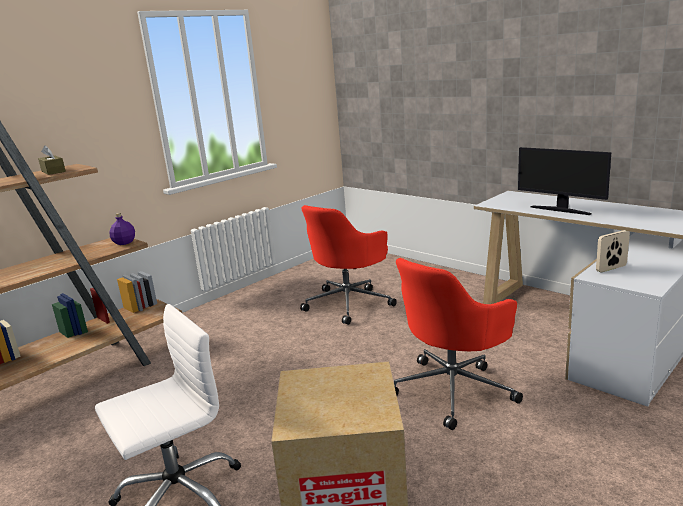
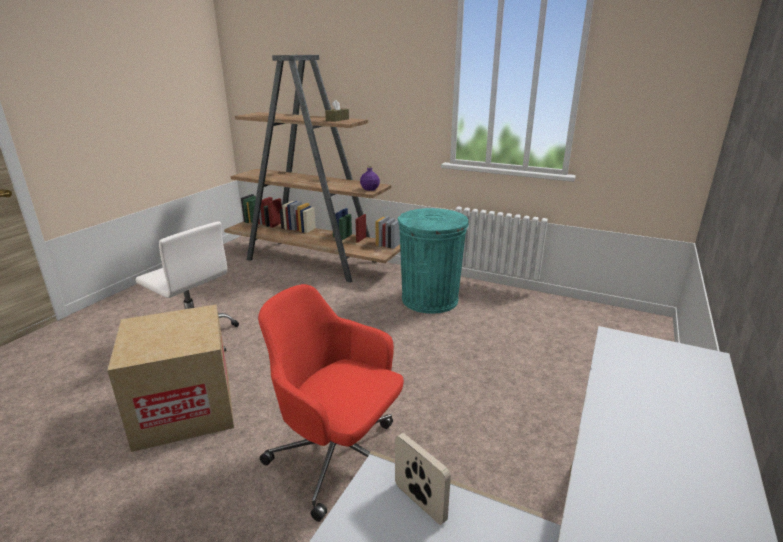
camera: 70 degrees right, 5 degrees up
red office chair [300,205,397,325] -> none
monitor [518,147,611,215] -> none
none -> turquoise trash can [398,208,469,314]

